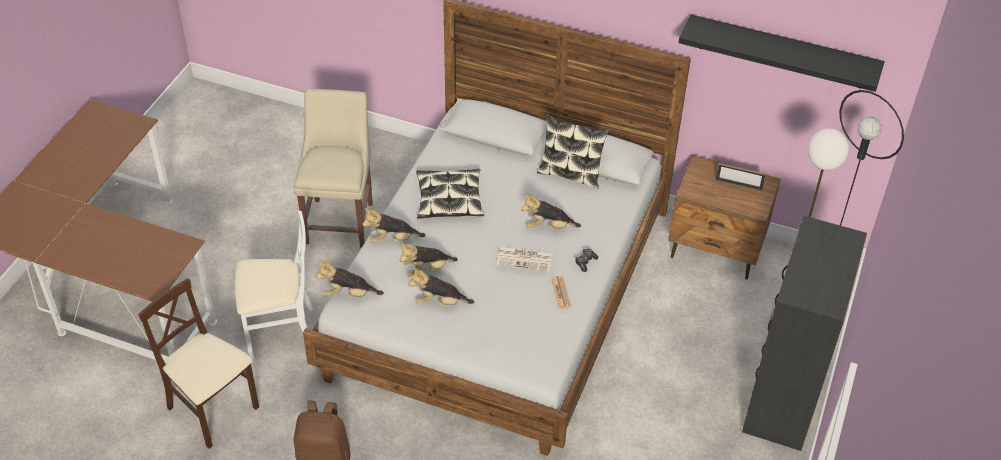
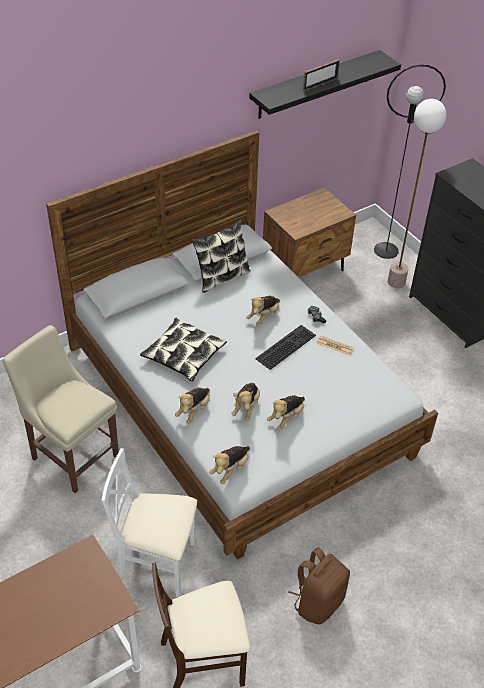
camera: 55 degrees left, 0 degrees up
white chair [235,211,313,359] -> white chair turned 105 degrees counterclockwise [102,448,197,598]
newspaper [497,246,553,272] -> keyboard [255,325,316,370]
picture frame [715,163,766,191] -> picture frame moved to [303,59,340,91]

